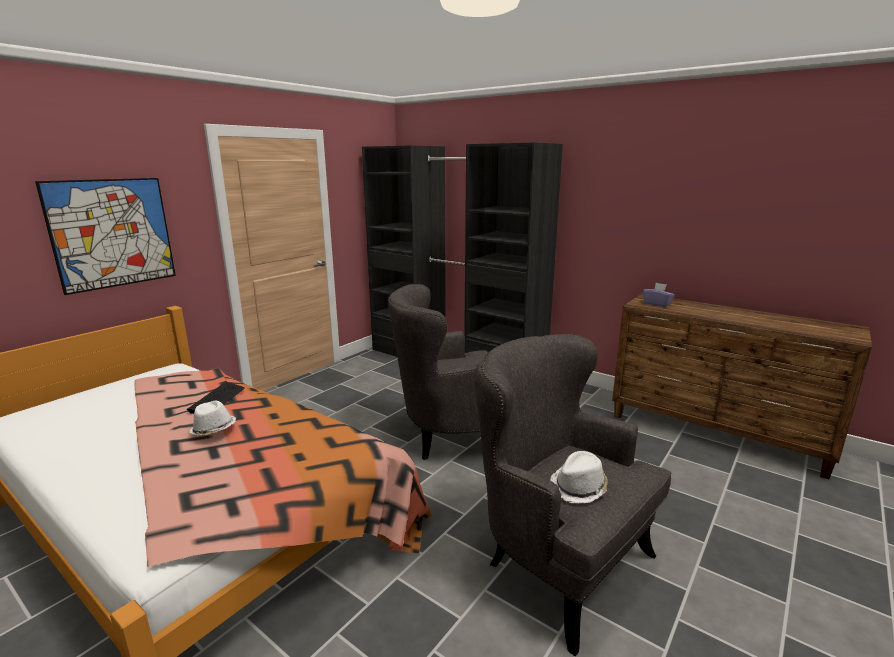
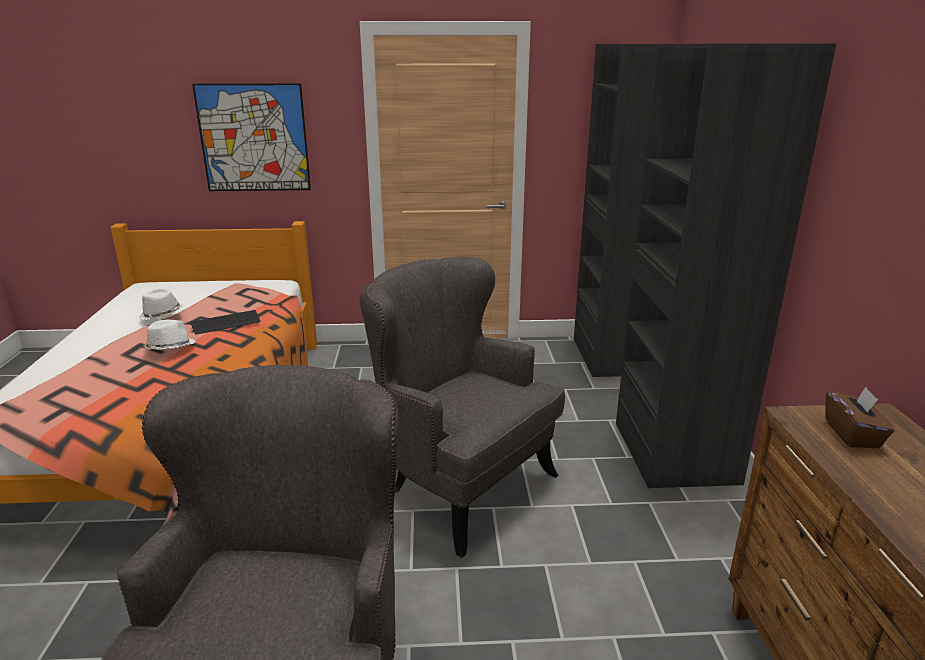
camera: 50 degrees right, 5 degrees up
white hat [550,451,608,503] -> white hat moved to [139,288,183,320]
purple tissue box [643,283,675,307] -> brown tissue box [825,387,895,448]

